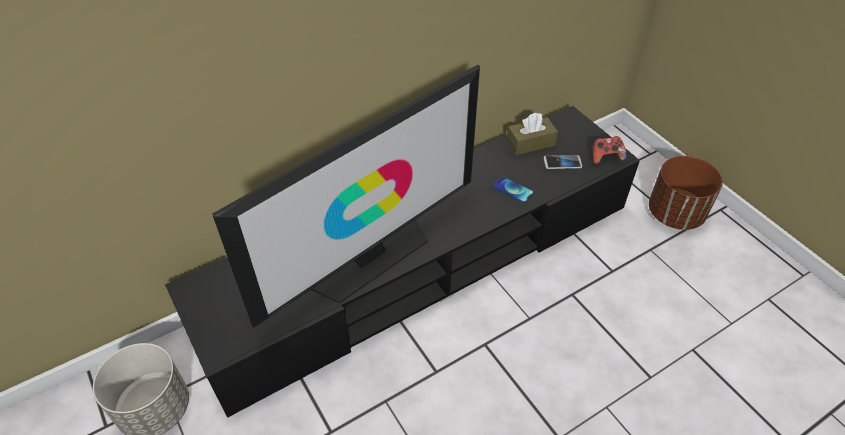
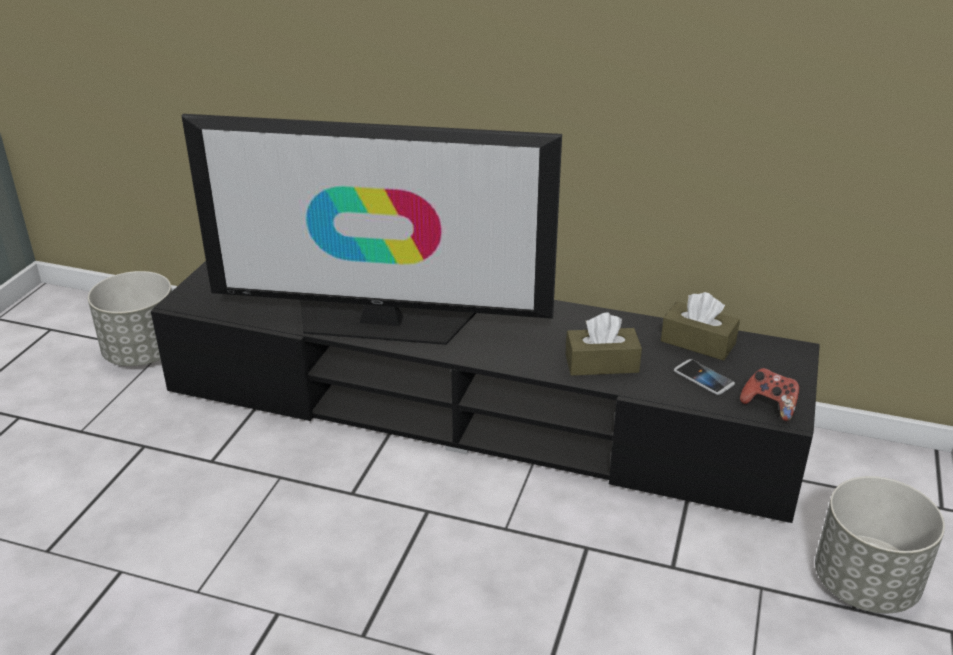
camera: 50 degrees right, 15 degrees down
phone [493,176,534,203] -> brown tissue box [565,312,642,376]
brown planter [649,156,723,230] -> grey planter [815,476,945,614]

